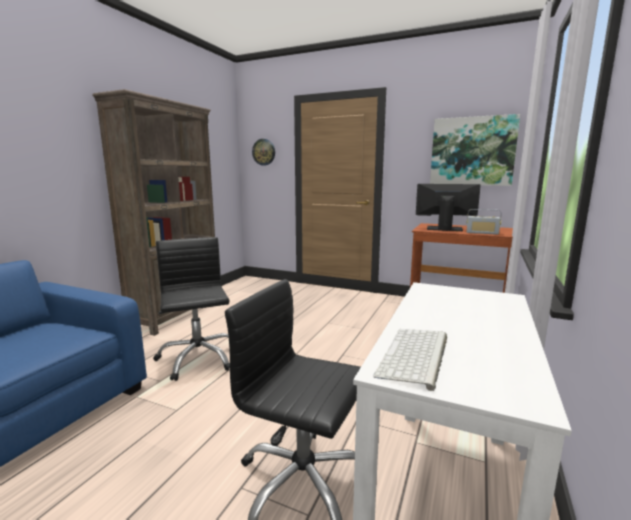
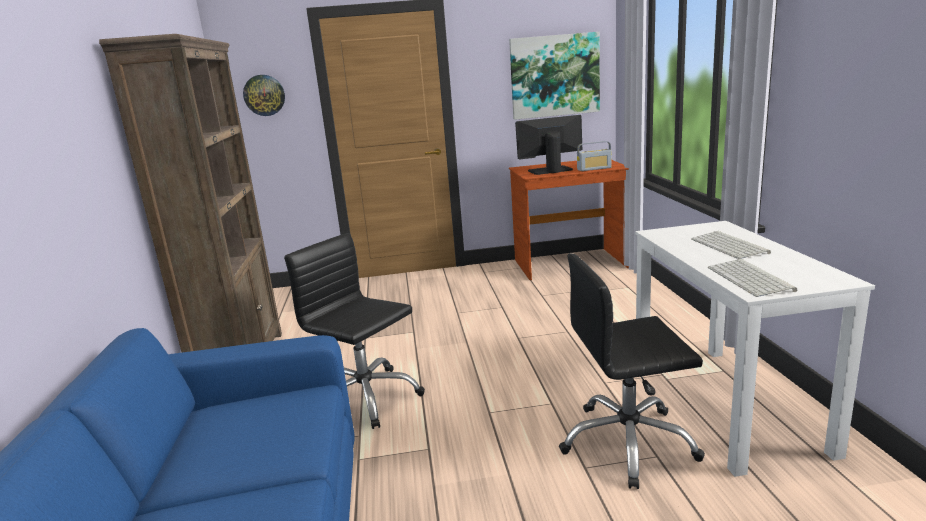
camera: 30 degrees left, 5 degrees up
none -> keyboard [691,231,771,259]

